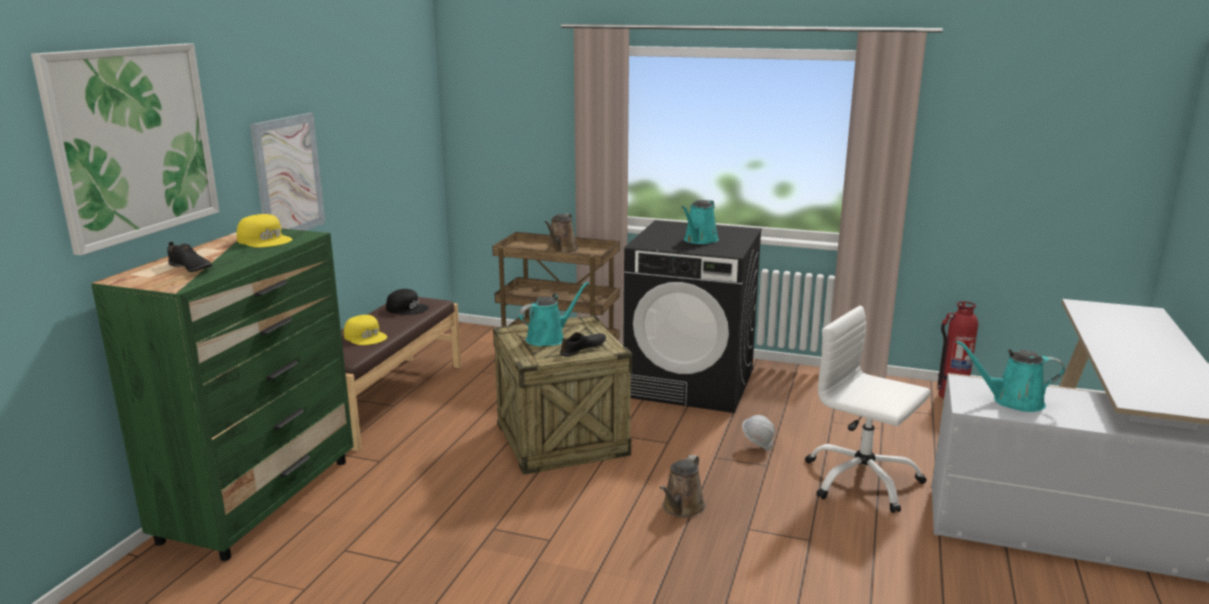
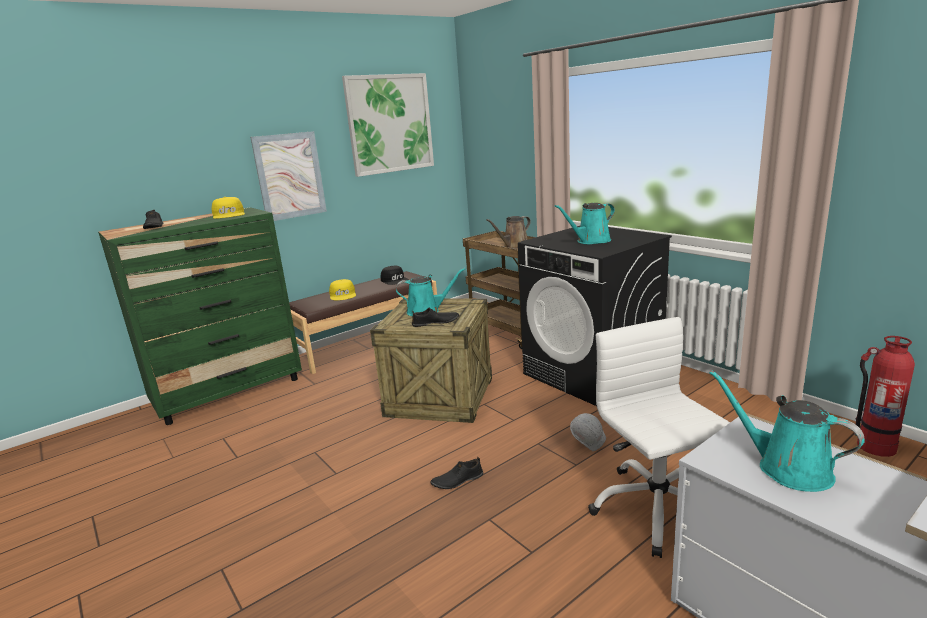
camera: 35 degrees right, 0 degrees up
picture [31,43,219,255] -> picture moved to [342,73,434,177]
brown watering can [660,455,706,518] -> black shoe [430,457,483,489]

